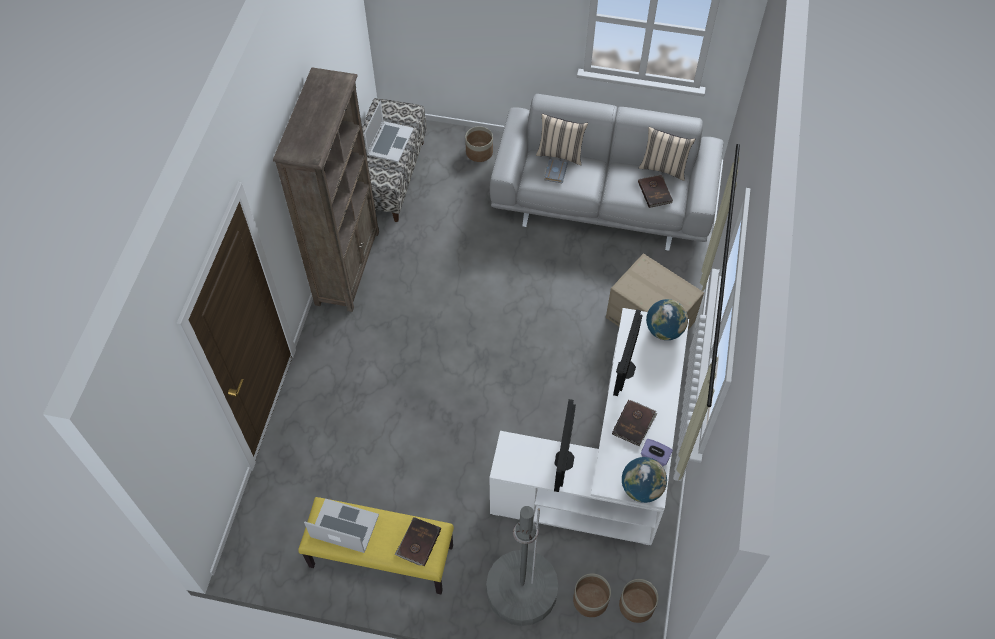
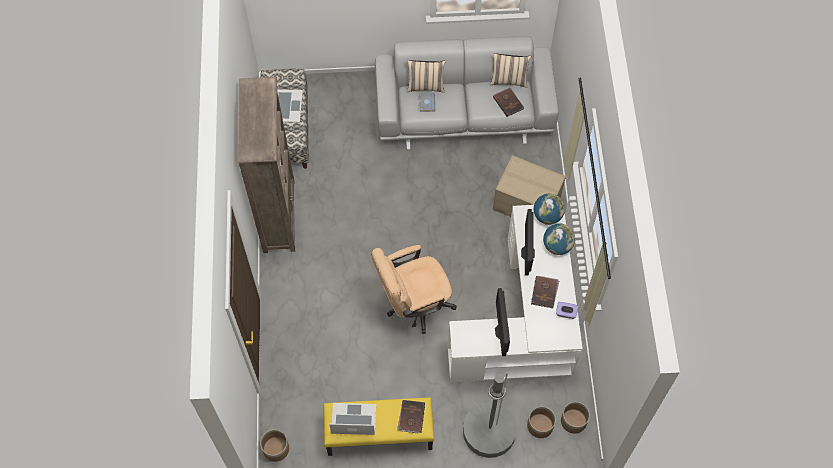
camera: 15 degrees left, 5 degrees up
planter [465,126,493,162] -> planter moved to [260,430,289,462]
globe [622,457,667,503] -> globe moved to [543,223,575,255]
none -> beige office chair [371,245,457,334]

